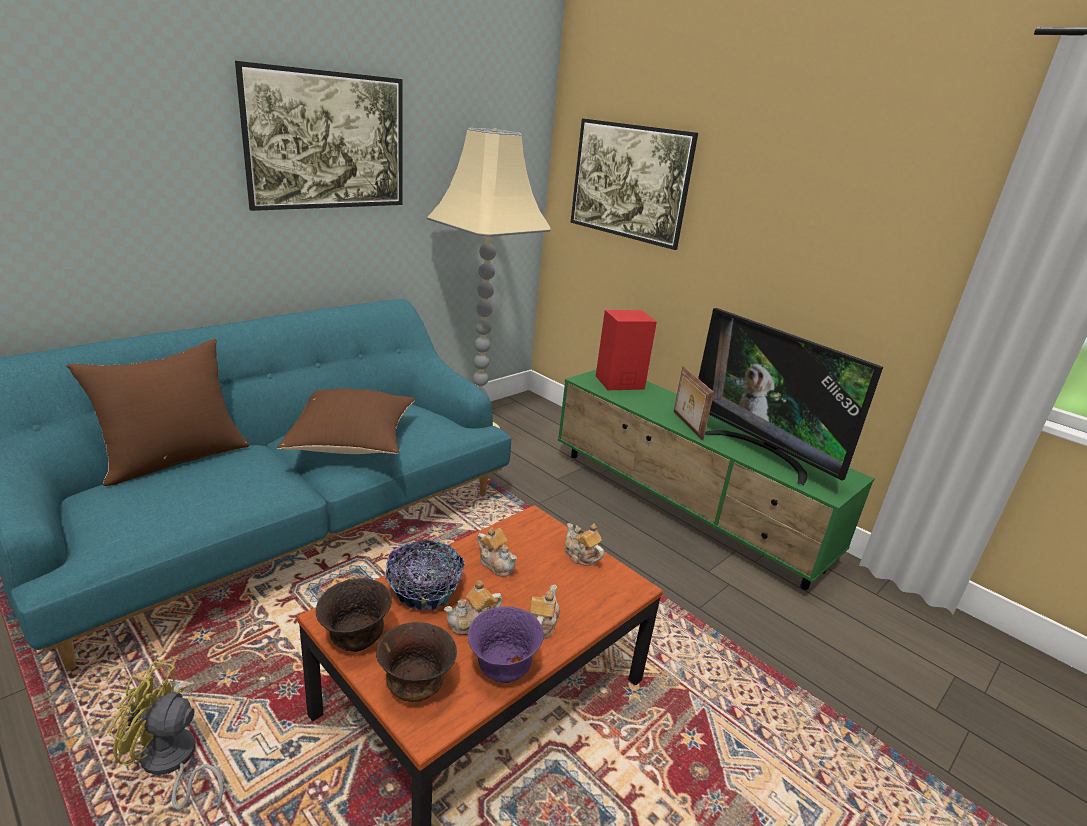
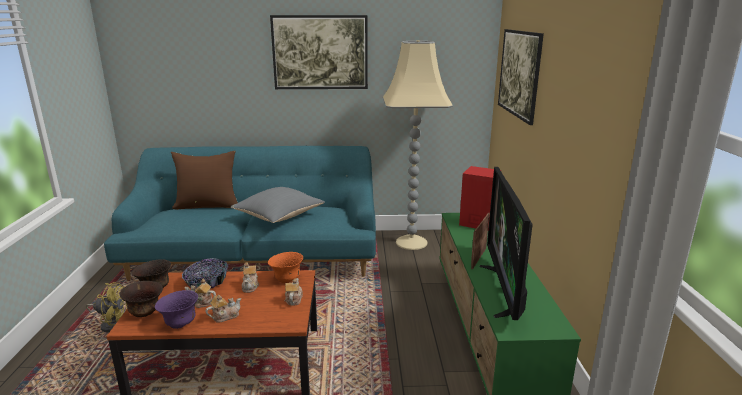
camera: 45 degrees right, 5 degrees down
yellow fan [109,661,224,810] -> yellow fan turned 135 degrees clockwise [86,282,127,332]
brown pillow [277,389,415,454] -> grey pillow [231,187,325,223]
none -> orange bowl [268,252,303,283]

